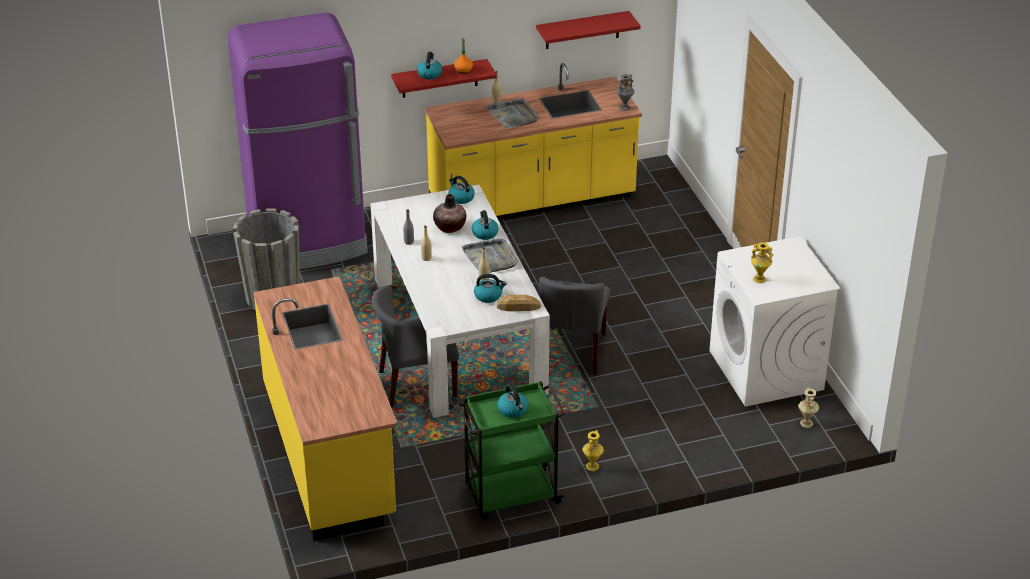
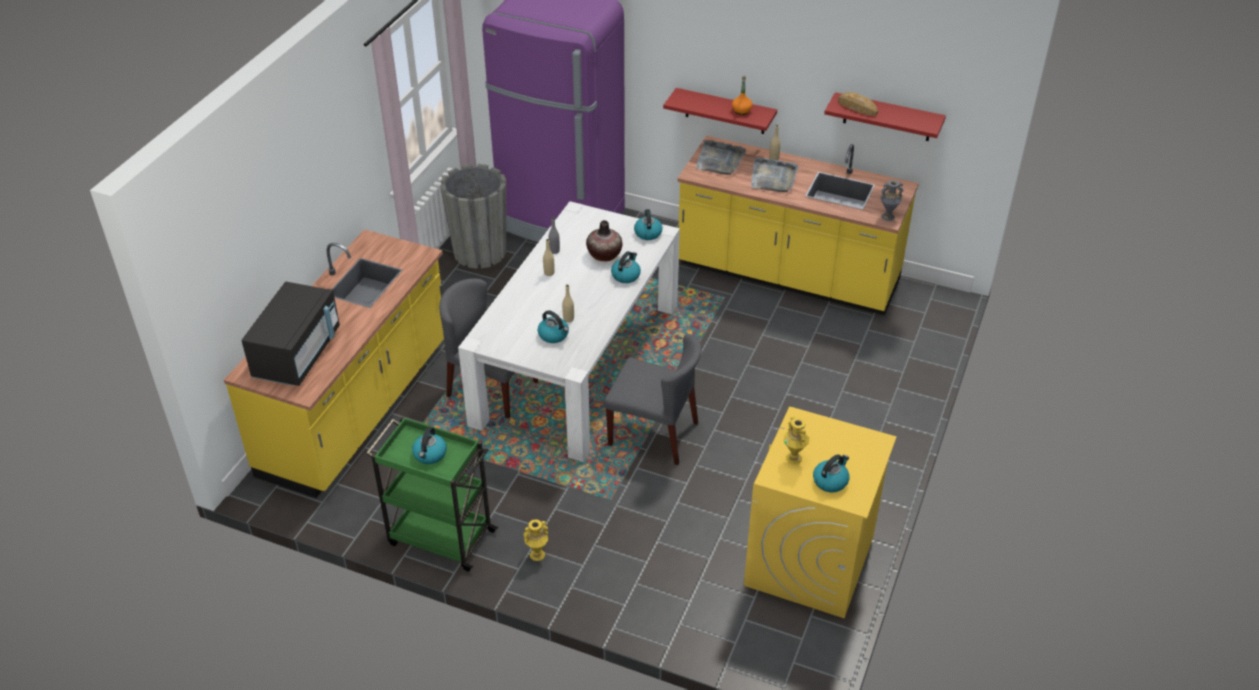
camera: 40 degrees right, 5 degrees up
kettle [417,52,442,79] -> kettle moved to [813,454,850,492]
grey tray [461,238,518,273] -> grey tray moved to [696,140,746,175]
bread [497,295,541,311] -> bread moved to [838,92,878,116]
grey chair [539,277,610,375] -> grey chair turned 120 degrees counterclockwise [604,334,702,465]
white washing machine [709,236,841,407] -> yellow washing machine [744,407,897,619]
beige vase [798,387,819,428] -> none
none -> black microwave [242,282,340,386]

